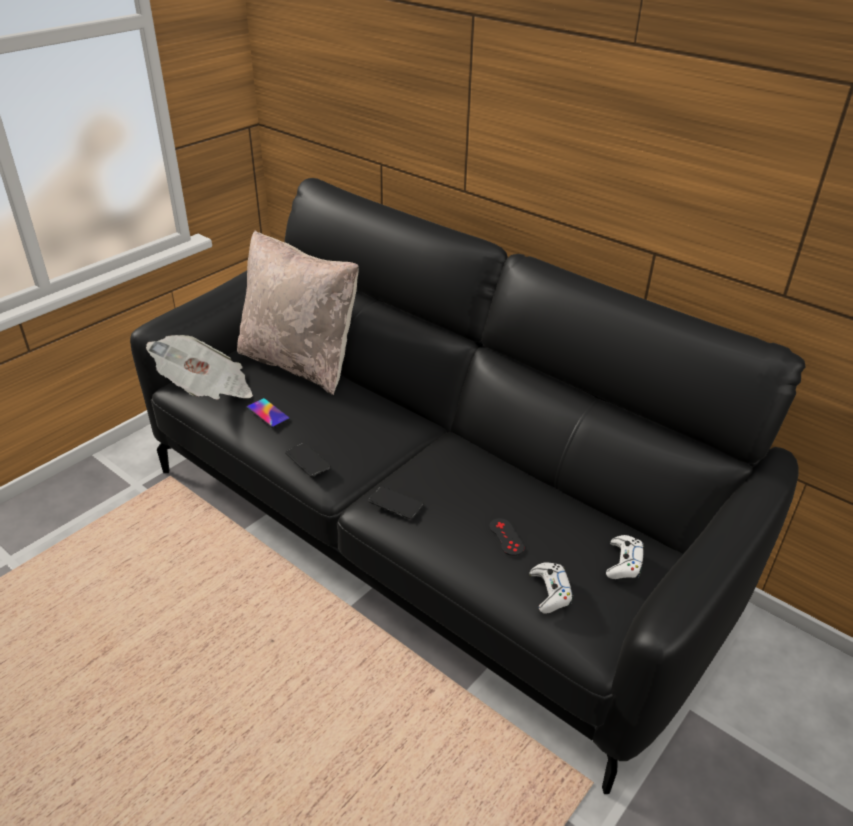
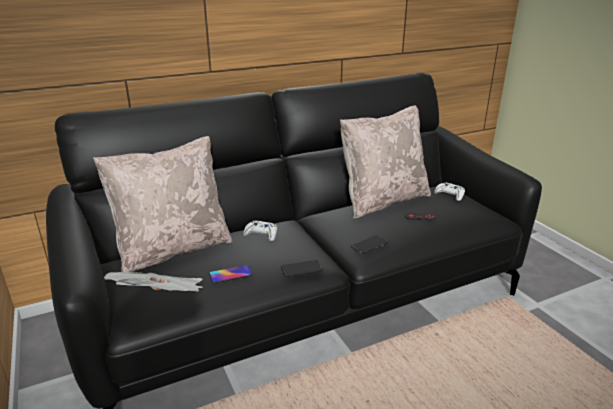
camera: 65 degrees left, 10 degrees down
white game controller [529,562,573,614] -> white game controller moved to [243,221,277,241]
none -> beige pillow [340,106,431,219]

